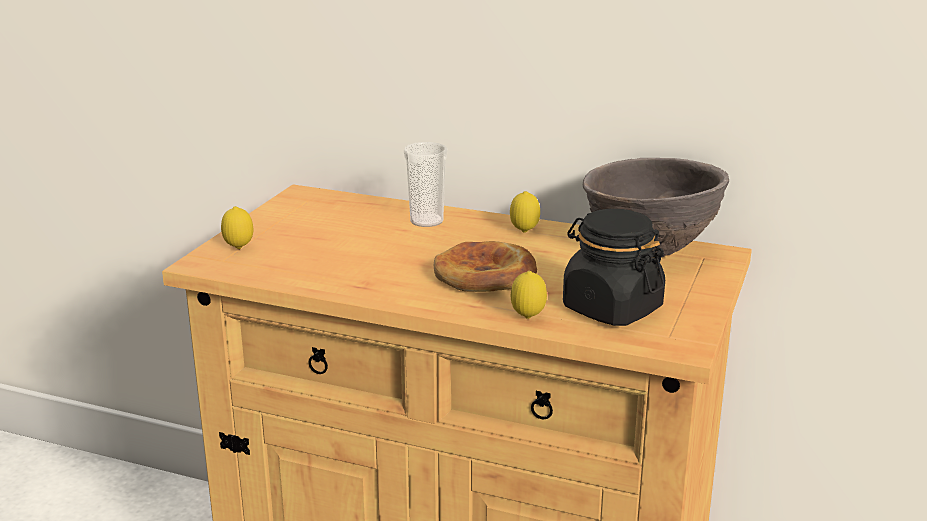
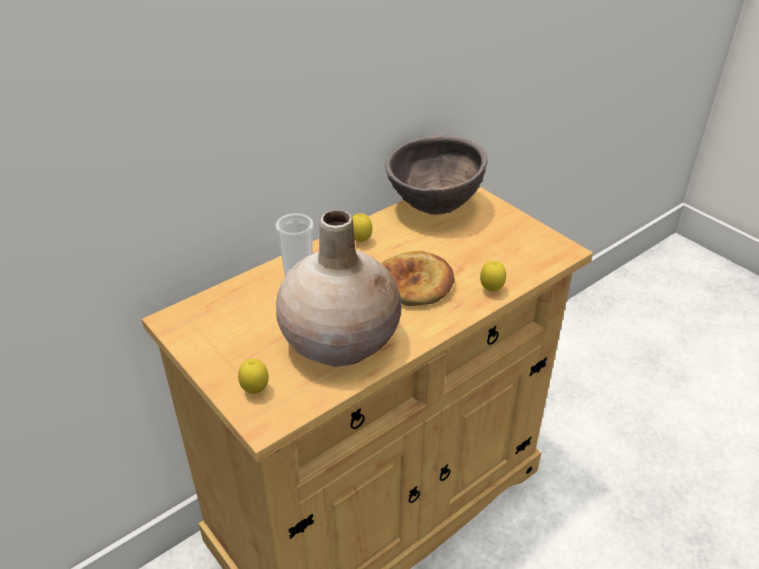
camera: 60 degrees left, 15 degrees up
black jar [563,209,665,326] -> none
none -> beige vase [276,210,402,367]

